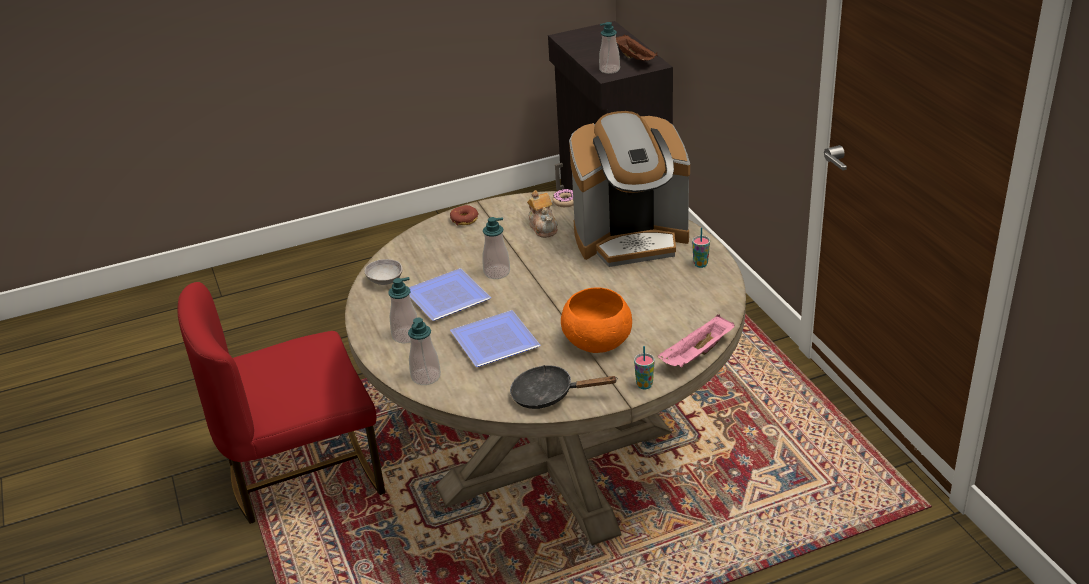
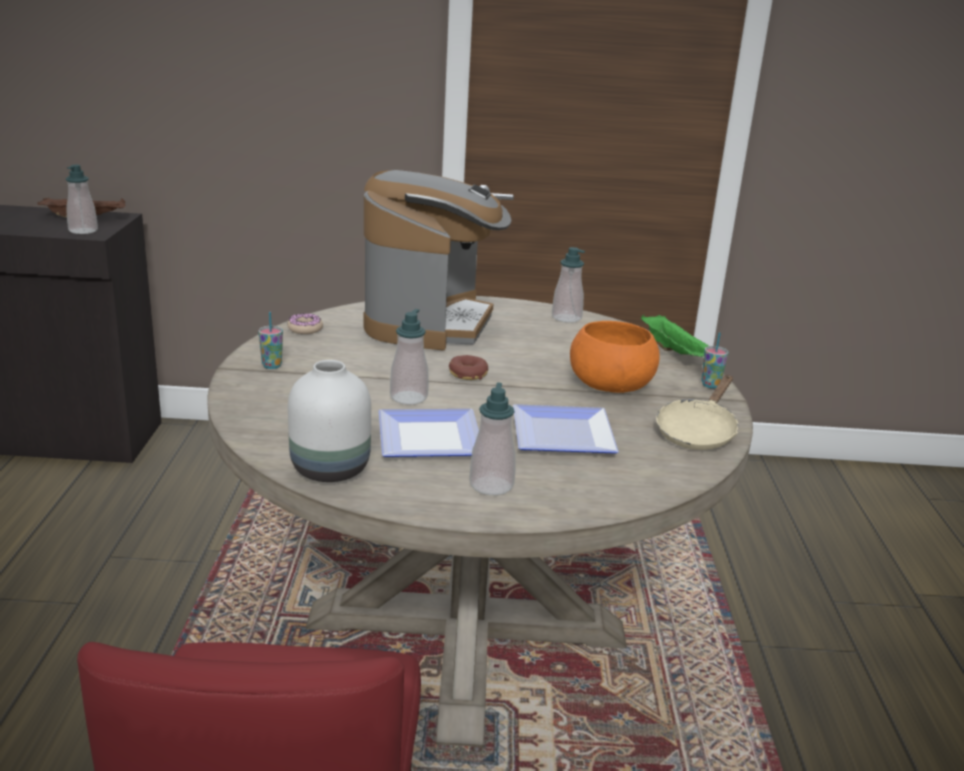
camera: 70 degrees left, 10 degrees down
grey bowl [365,259,403,285] -> white vase [288,360,371,482]
soap dispenser [408,318,441,385] -> soap dispenser moved to [552,247,585,323]
donut [450,205,479,226] -> donut moved to [449,355,488,380]
black frying pan [510,365,618,409] -> beige frying pan [656,375,738,450]
teapot [527,190,558,238] -> none
pink tray [658,314,735,368] -> green tray [641,315,716,357]
cup [692,228,710,268] -> cup moved to [258,312,283,369]

